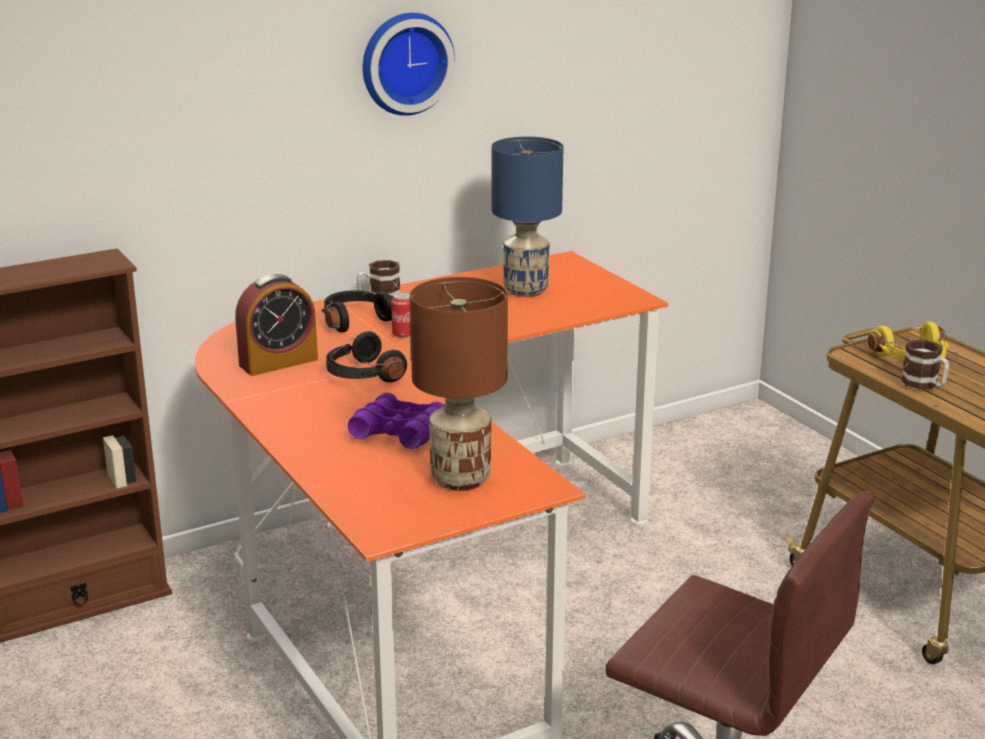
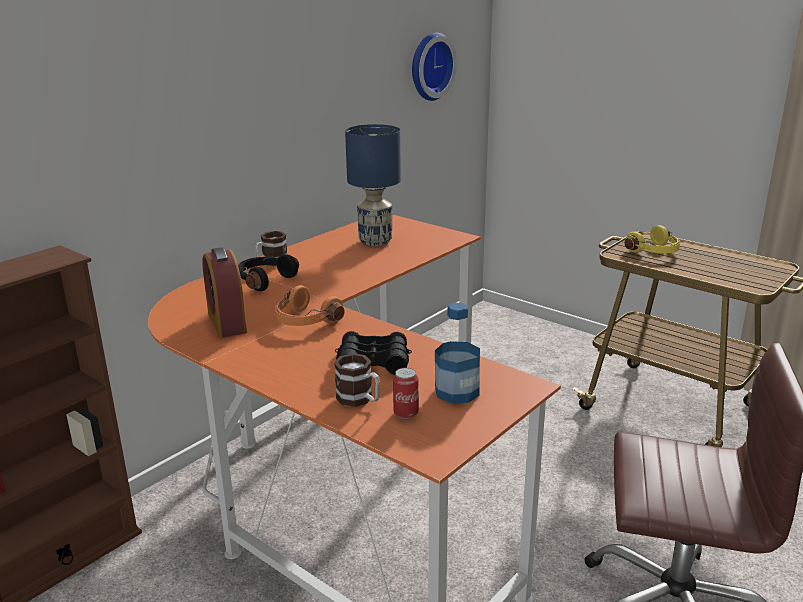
camera: 20 degrees left, 0 degrees up
alarm clock [235,274,318,376] -> alarm clock turned 120 degrees clockwise [202,247,247,338]
black headphones [326,331,407,382] -> orange headphones [275,285,345,326]
purple binoculars [348,392,445,449] -> black binoculars [335,331,412,375]
wall clock [363,13,455,116] -> wall clock moved to [412,32,457,101]
can [391,292,411,338] -> can moved to [393,368,419,419]
brown table lamp [410,277,508,491] -> bottle [435,303,480,404]
mug [901,340,949,389] -> mug moved to [334,353,380,407]

